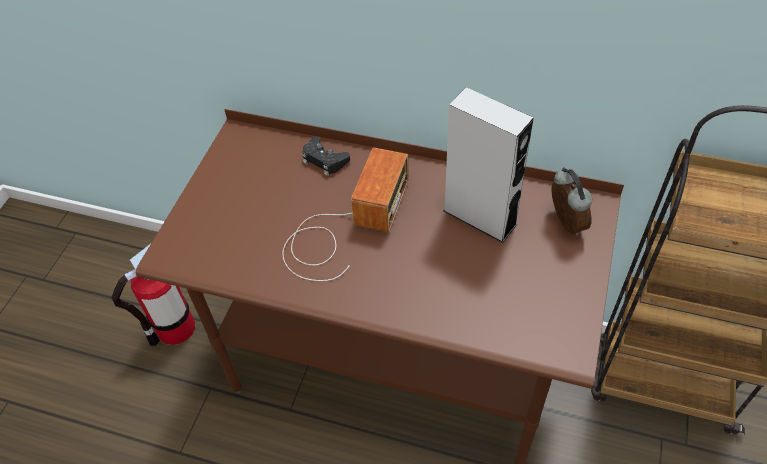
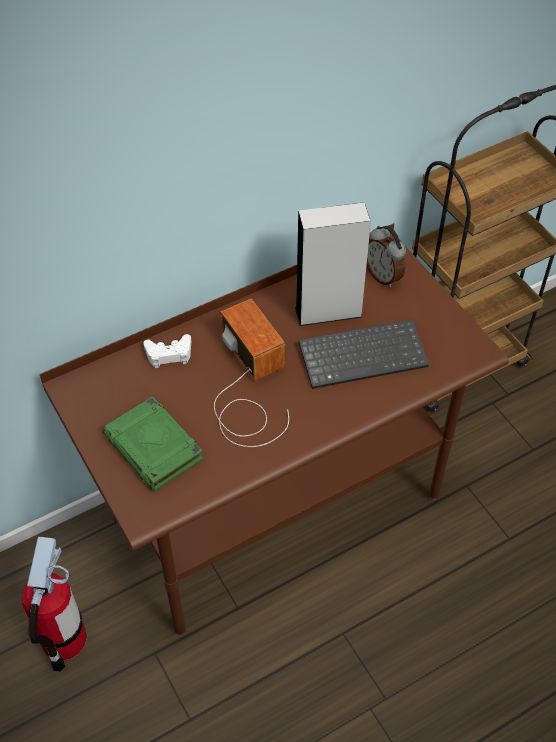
camera: 50 degrees left, 0 degrees up
black game controller [302,136,350,176] -> white game controller [143,334,191,369]
alarm clock [552,167,592,236] -> alarm clock turned 150 degrees counterclockwise [366,226,406,287]
none -> green book [103,396,203,491]
none -> keyboard [298,319,429,389]

